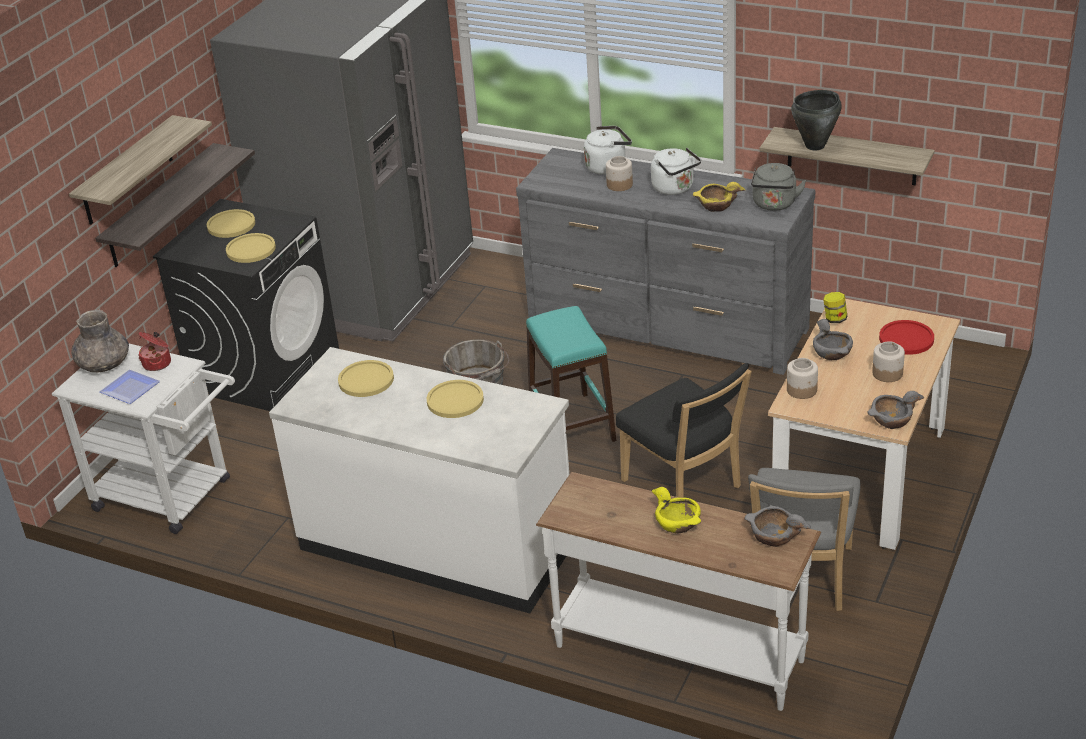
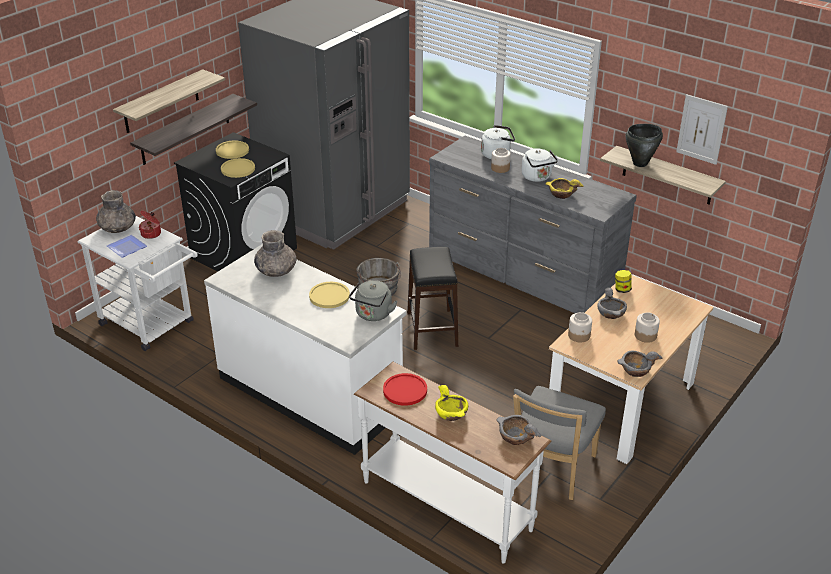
camera: 10 degrees right, 0 degrees up
yellow plate [338,360,394,397] -> grey vase [254,230,296,277]
turquoise stool [526,306,617,442] -> black stool [407,247,458,350]
black chair [616,363,752,498] -> none
grey kettle [751,163,806,211] -> grey kettle moved to [349,280,397,321]
red plate [879,320,934,355] -> red plate moved to [383,373,427,406]
none -> picture [676,94,728,165]

